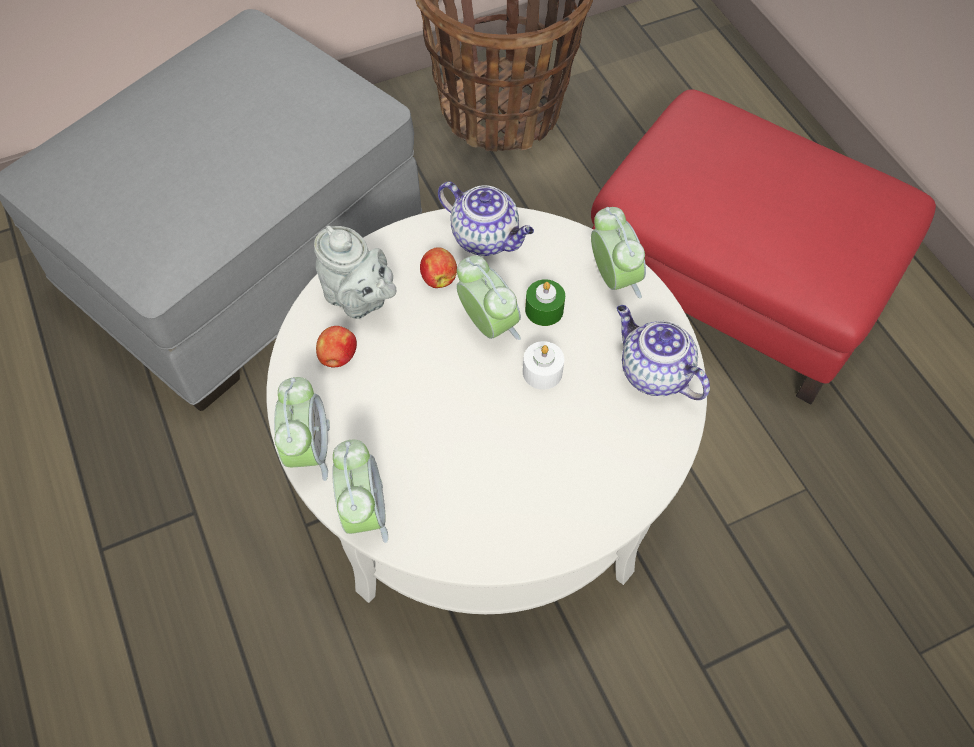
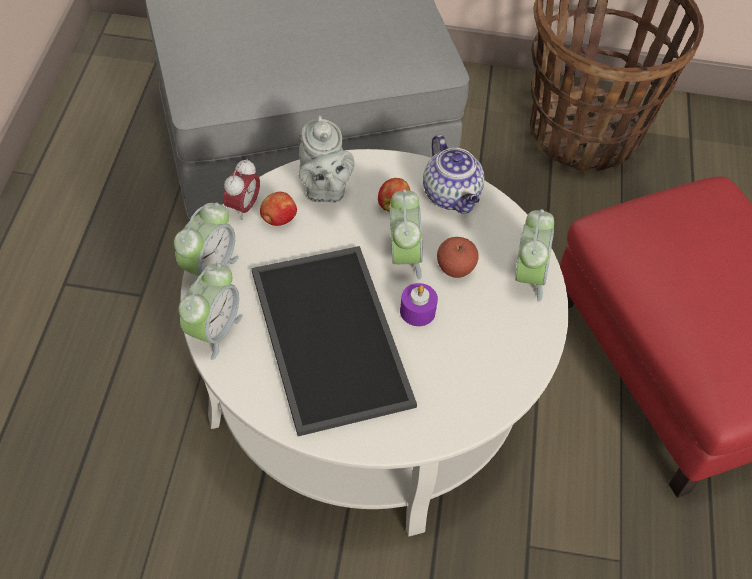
camera: 30 degrees right, 5 degrees down
white candle [523,341,564,390] -> purple candle [400,283,438,326]
green candle [525,279,565,326] -> apple [437,237,479,278]
teapot [617,305,710,400] -> none
none -> alarm clock [223,159,260,220]
none -> tray [252,246,417,436]

